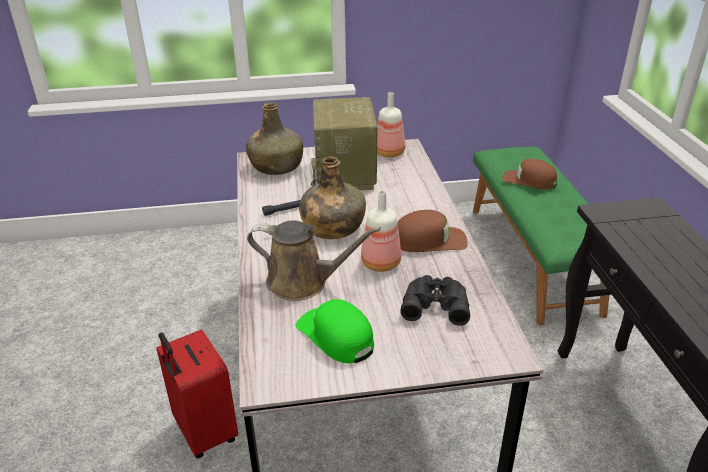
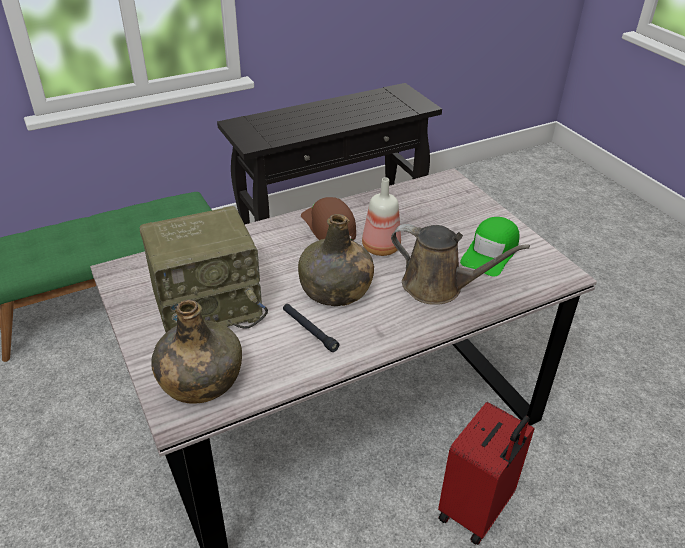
camera: 110 degrees left, 5 degrees up
brown watering can [247,220,381,301] -> brown watering can turned 120 degrees clockwise [391,224,530,305]
bottle [377,92,405,157] -> none
black binoculars [400,275,470,326] -> none
brown cap [502,159,557,189] -> none

